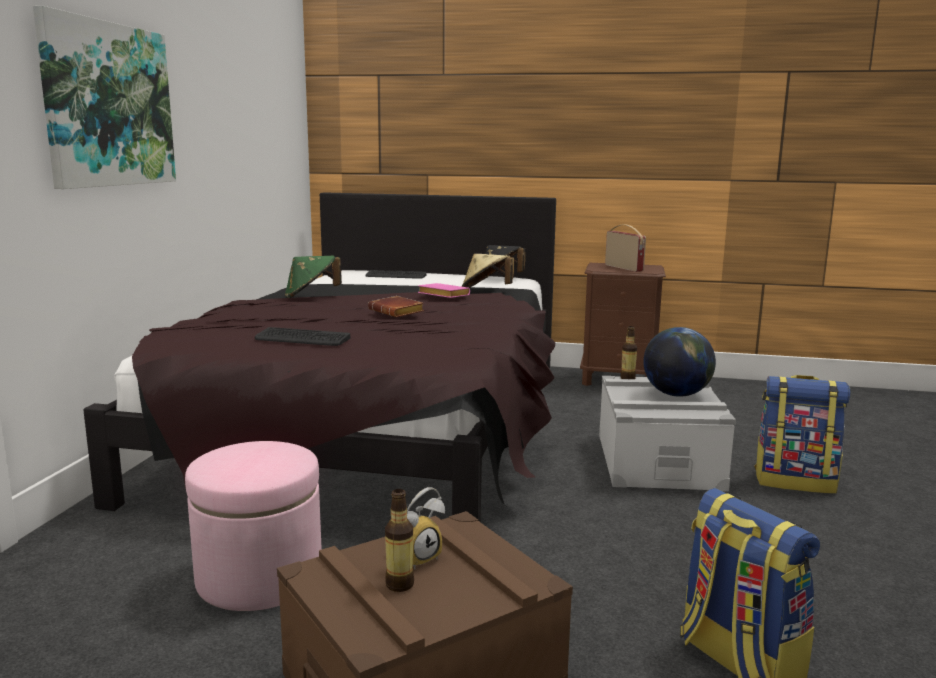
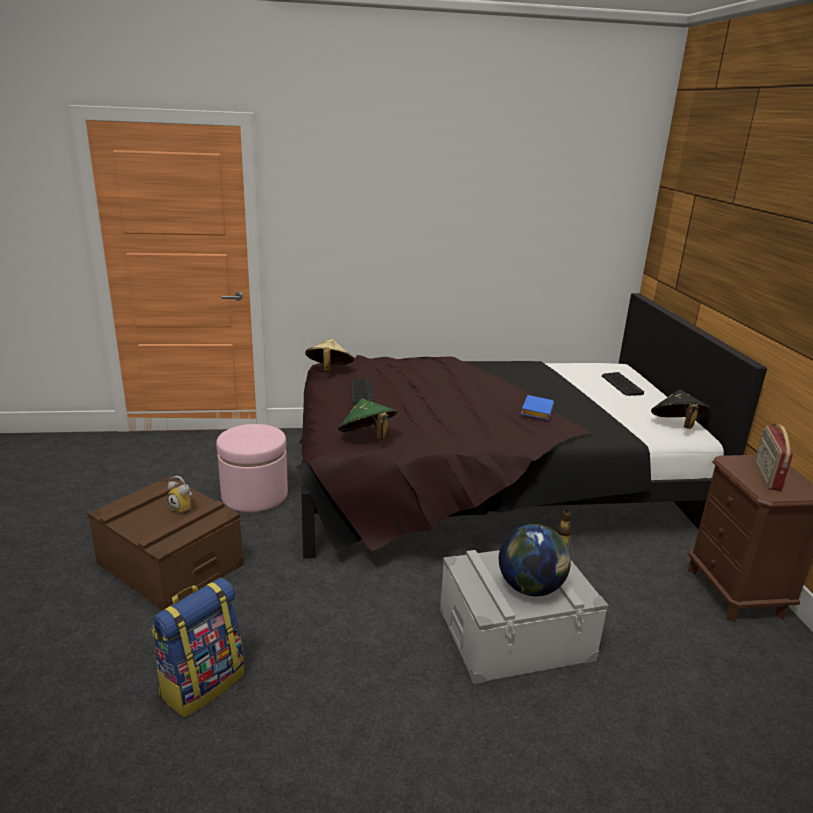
camera: 70 degrees right, 10 degrees up
picture [33,5,176,189] -> none
green hat [285,255,342,298] -> green hat moved to [338,398,397,440]
brown book [368,296,424,317] -> none
bottle [385,489,414,592] -> none
pink book [418,283,470,298] -> blue book [521,395,554,420]
beige hat [461,254,514,288] -> beige hat moved to [305,339,354,372]
radio [605,225,646,272] -> radio turned 150 degrees clockwise [755,424,793,491]
backpack [754,375,850,494] -> none

